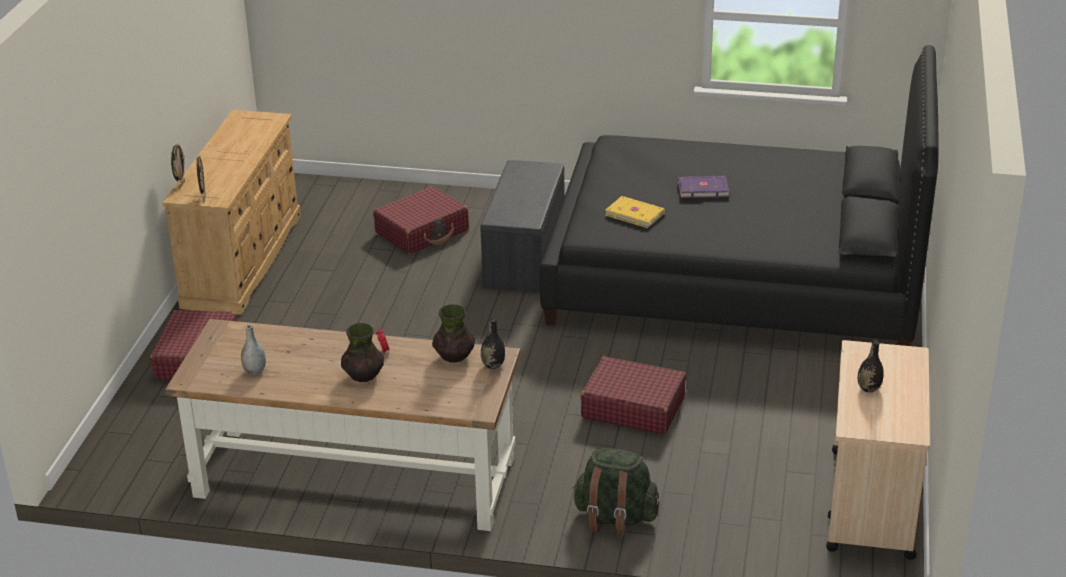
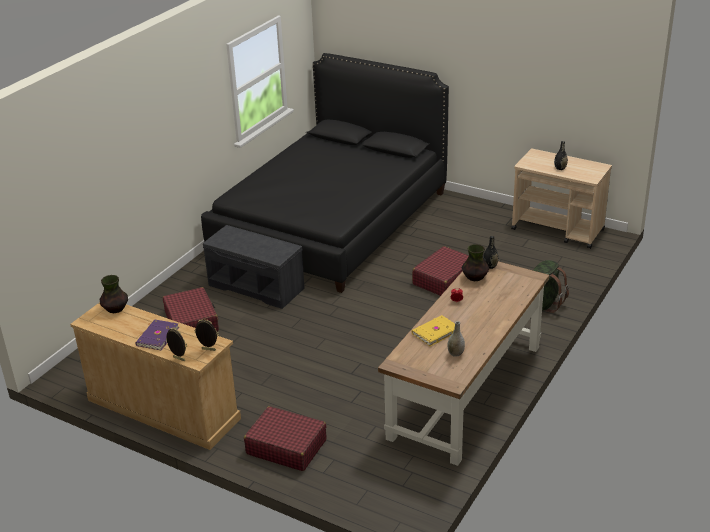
camera: 70 degrees left, 0 degrees up
vase [341,323,384,382] -> vase moved to [100,275,128,313]
yellow book [605,196,665,228] -> yellow book moved to [412,315,455,346]
purple book [678,176,729,198] -> purple book moved to [135,320,179,350]

